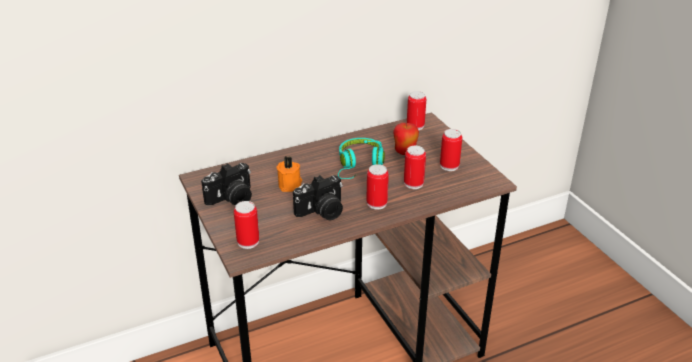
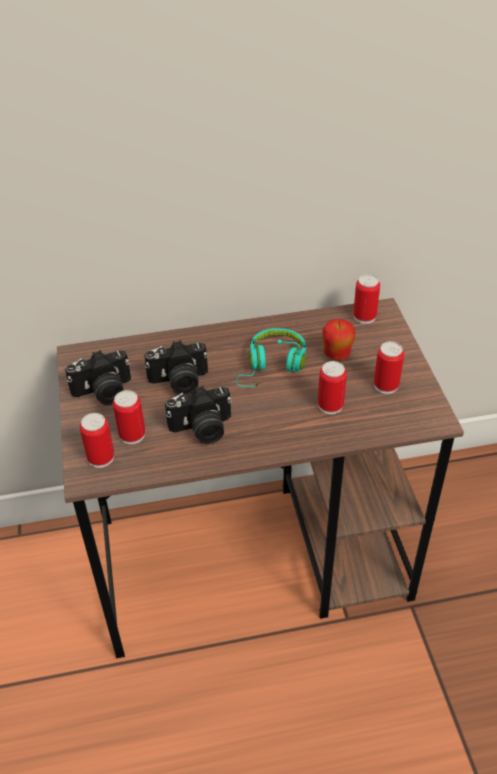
camera: 15 degrees right, 10 degrees up
orange candle [276,156,302,192] -> camera [144,340,208,395]
can [366,164,389,210] -> can moved to [113,390,145,444]

